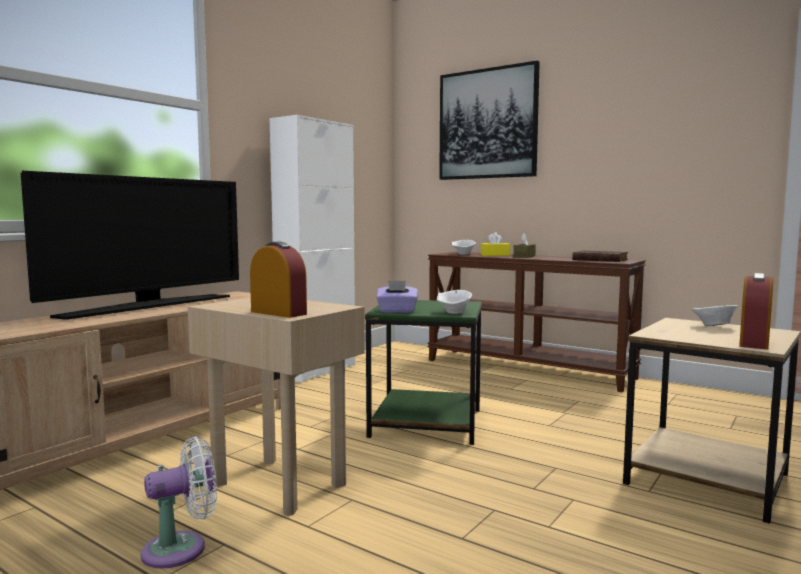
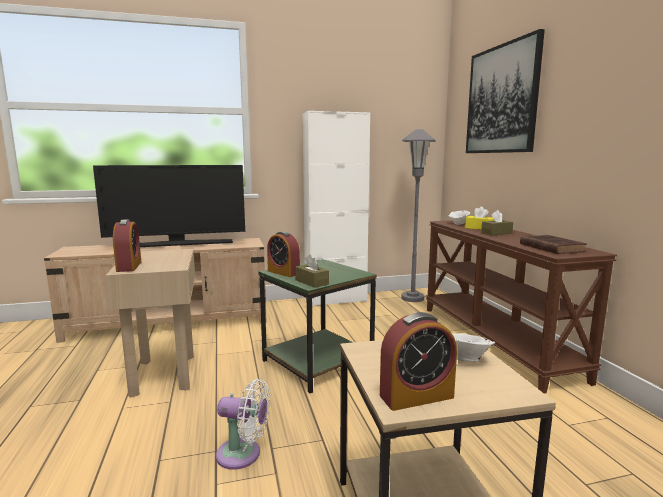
camera: 40 degrees right, 5 degrees up
white fan [141,437,217,569] -> white fan moved to [216,379,270,470]
purple tissue box [377,280,418,313] -> alarm clock [267,231,300,277]
white bowl [437,290,472,314] -> brown tissue box [295,255,329,288]
none -> grey floor lamp [401,129,436,302]

